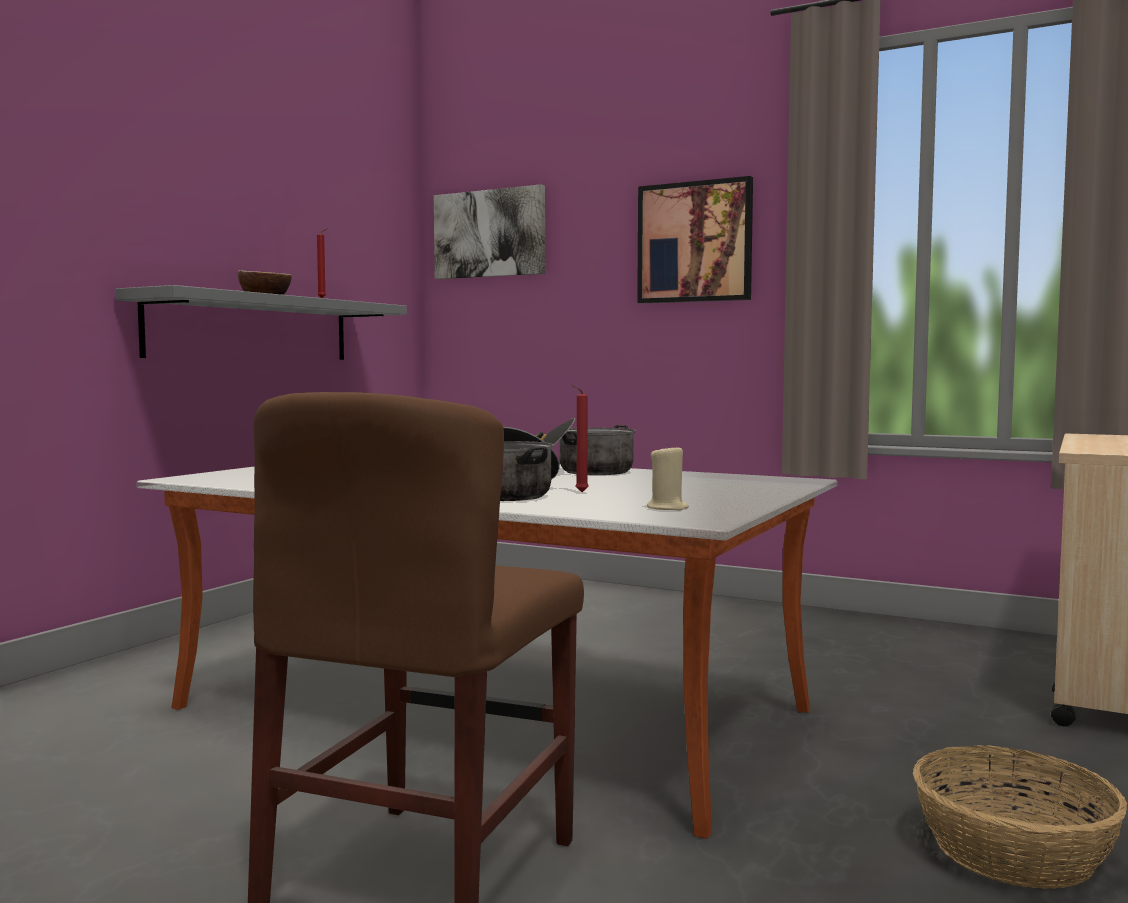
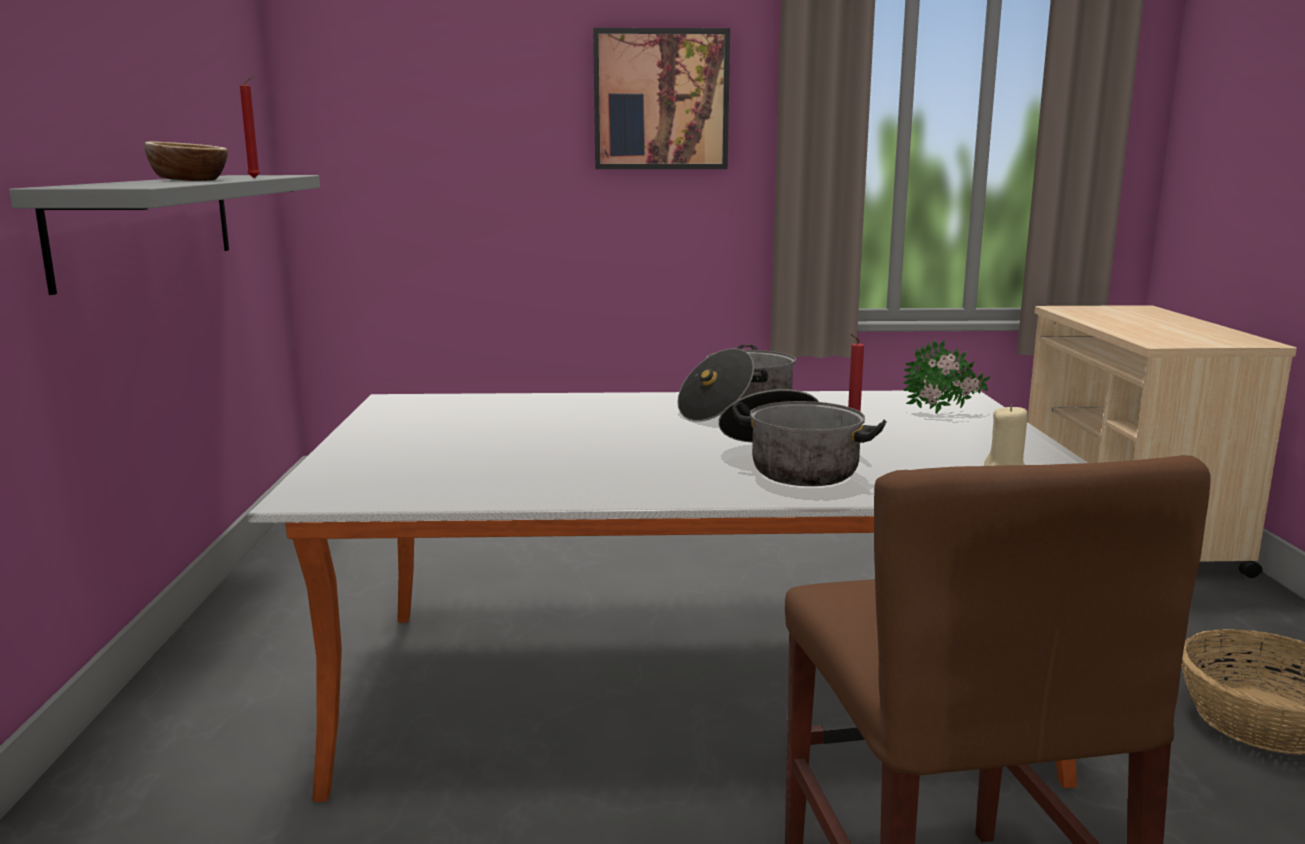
camera: 30 degrees left, 10 degrees up
picture [434,184,545,279] -> none
none -> potted plant [903,339,990,414]

